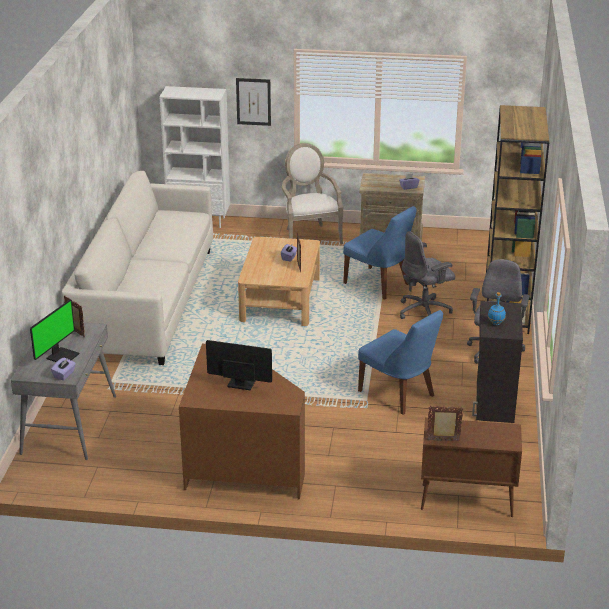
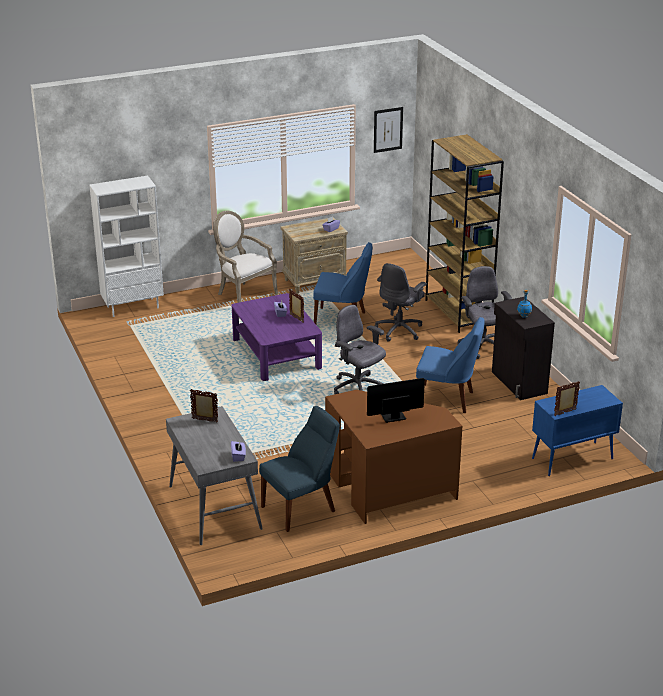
camera: 30 degrees left, 0 degrees up
monitor [30,299,79,362] -> none
white sofa [62,171,213,365] -> none
picture [236,78,271,126] -> picture moved to [374,107,403,153]
beige coffee table [238,237,320,326] -> purple coffee table [231,293,322,381]
brown cabinet [421,418,522,517] -> blue cabinet [532,385,623,476]
none -> blue chair [259,406,340,532]
none -> grey office chair [334,305,386,394]

